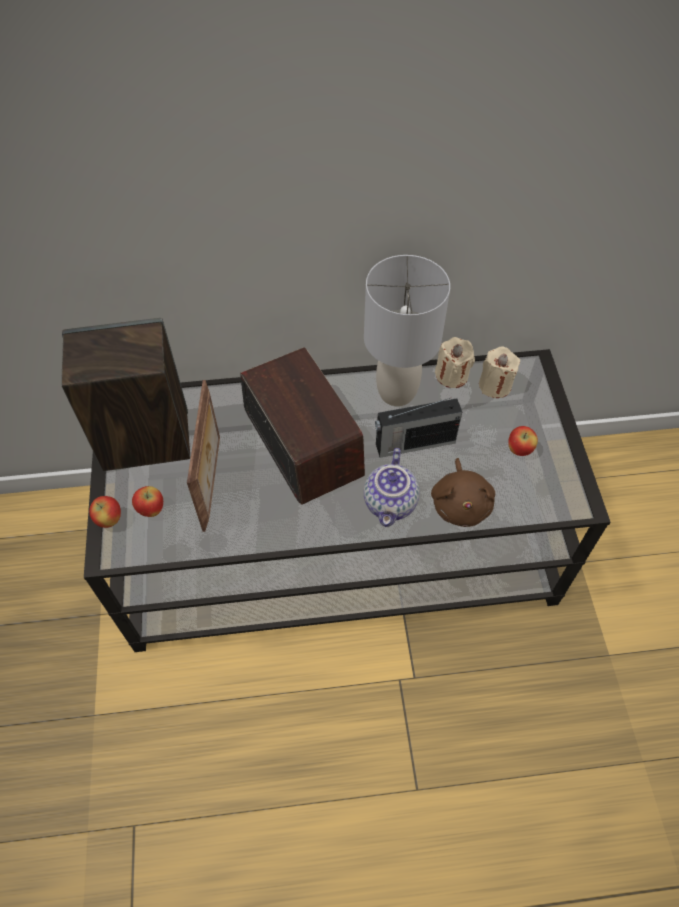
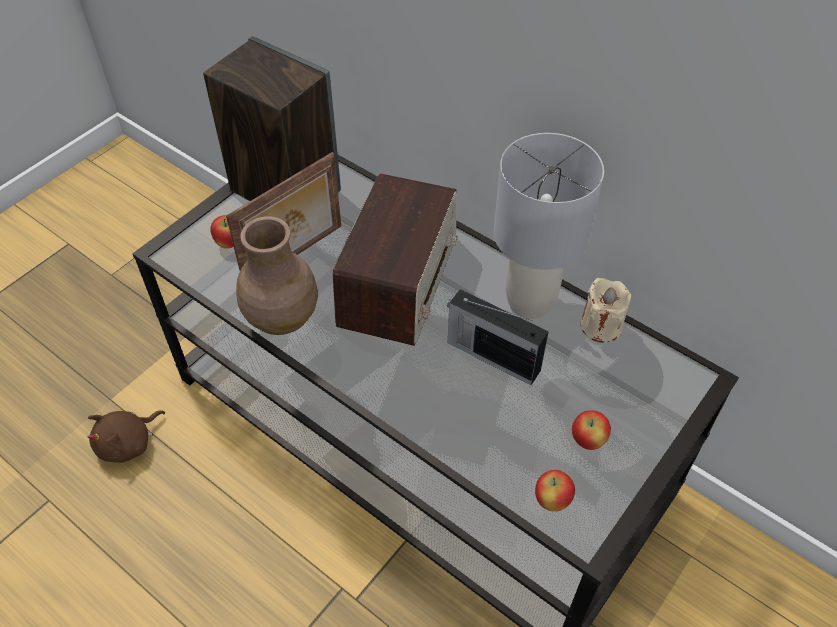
camera: 45 degrees right, 5 degrees down
apple [89,496,121,528] -> apple moved to [535,470,575,511]
teapot [364,448,420,527] -> none
brown plush toy [431,458,495,527] -> brown plush toy moved to [88,410,165,463]
beige candle [479,347,520,398] -> none
none -> brown vase [236,216,318,335]

